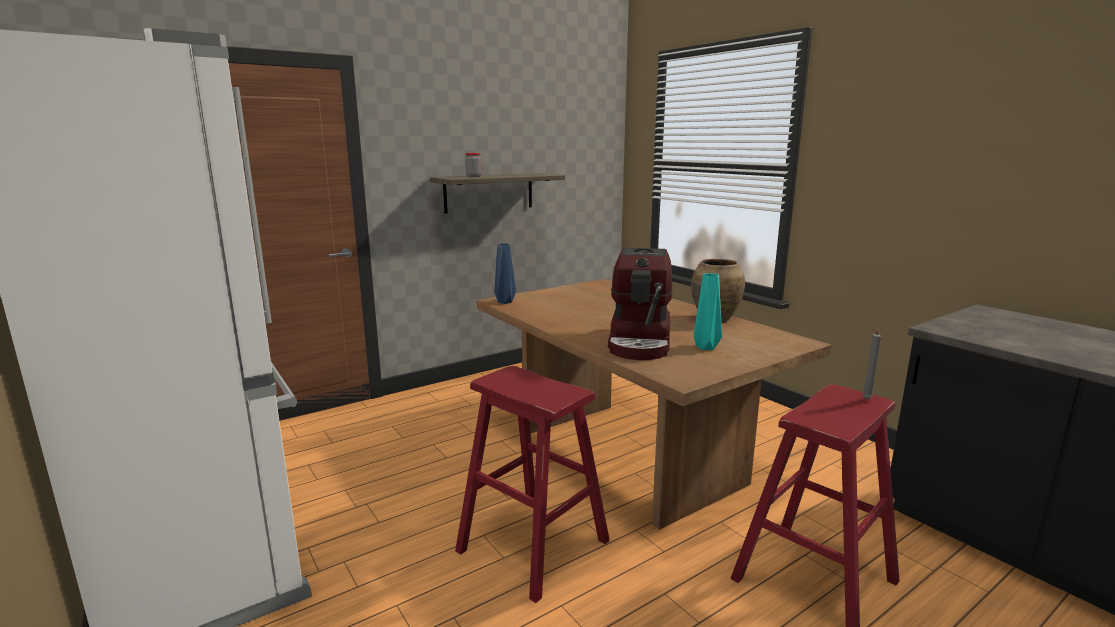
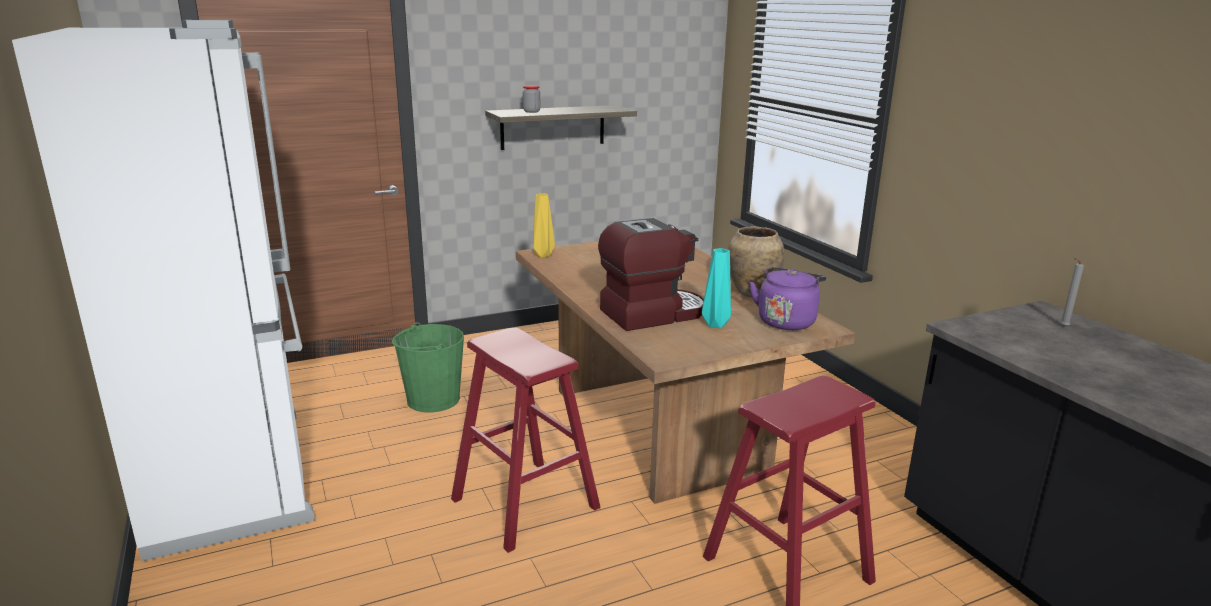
camera: 10 degrees right, 5 degrees up
blue vase [494,244,516,304] -> yellow vase [533,193,555,258]
coffee machine [608,248,673,360] -> coffee machine turned 135 degrees counterclockwise [598,218,704,331]
grey candle [862,328,881,400] -> grey candle moved to [1060,257,1084,327]
none -> green bucket [392,322,464,413]
none -> purple kettle [749,267,826,330]

